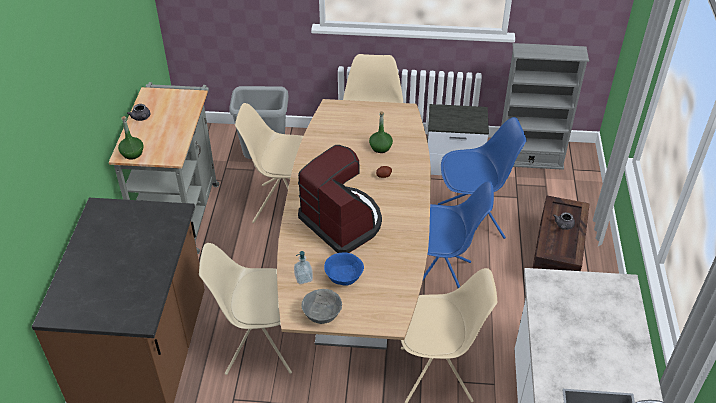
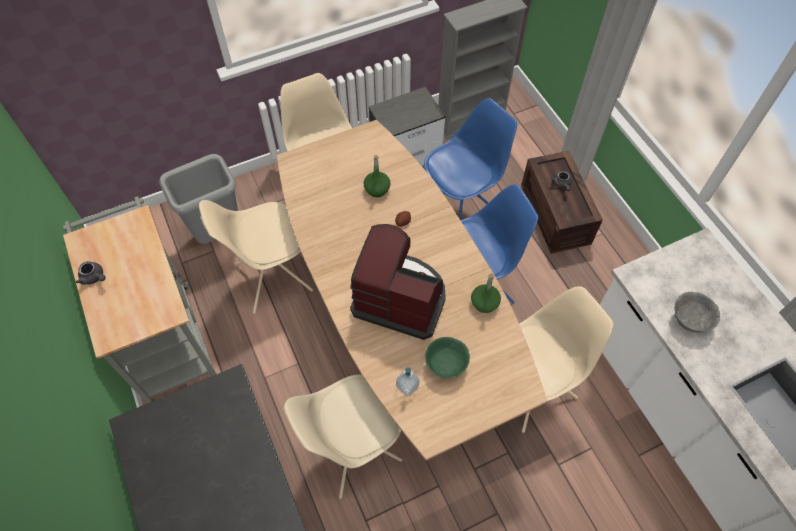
camera: 30 degrees left, 15 degrees up
green bottle [118,116,144,160] -> green bottle moved to [471,273,501,313]
grey bowl [302,289,342,324] -> grey bowl moved to [674,292,720,332]
blue bowl [324,252,364,286] -> green bowl [425,337,470,378]

